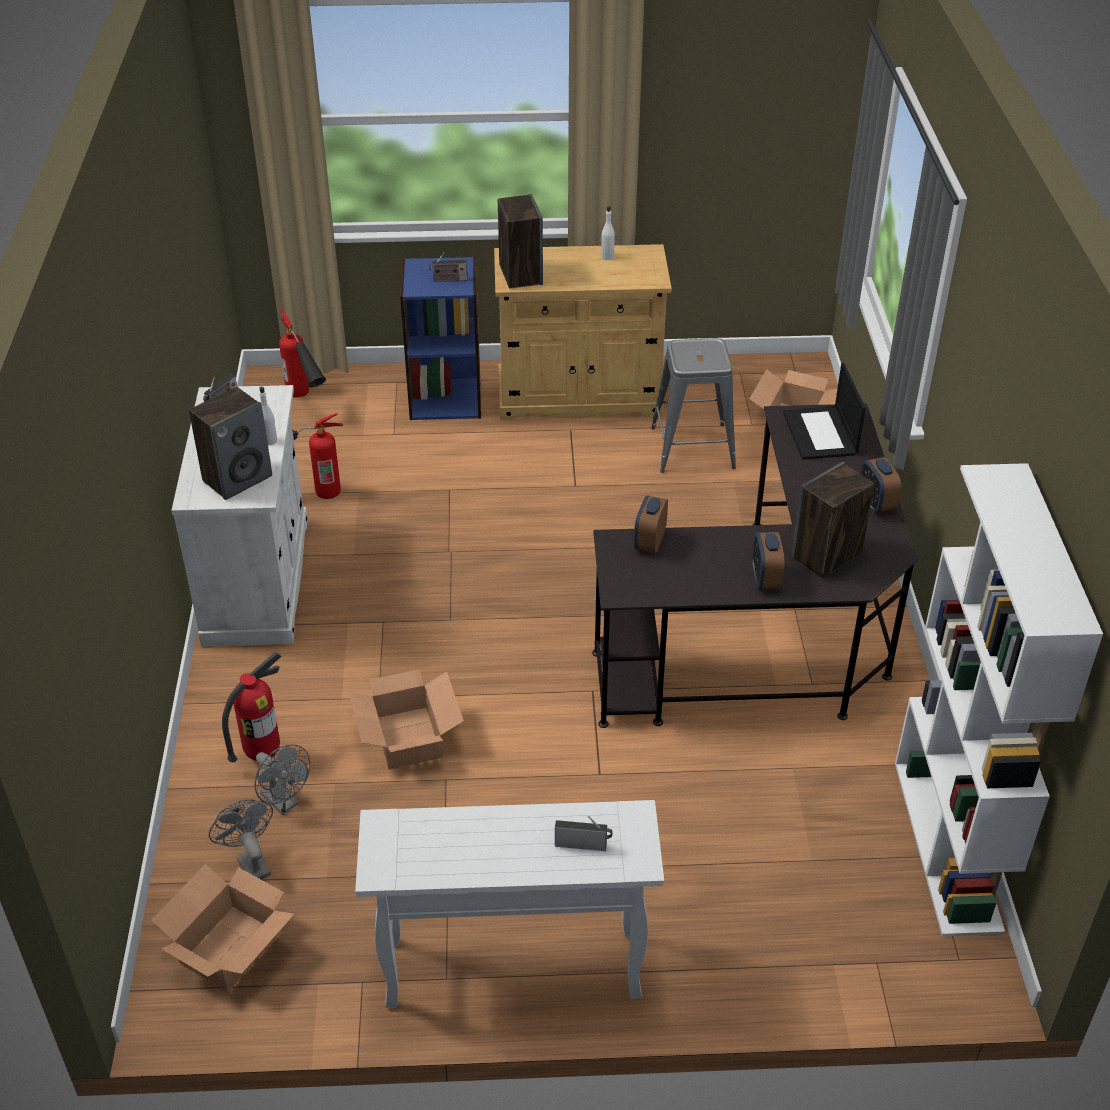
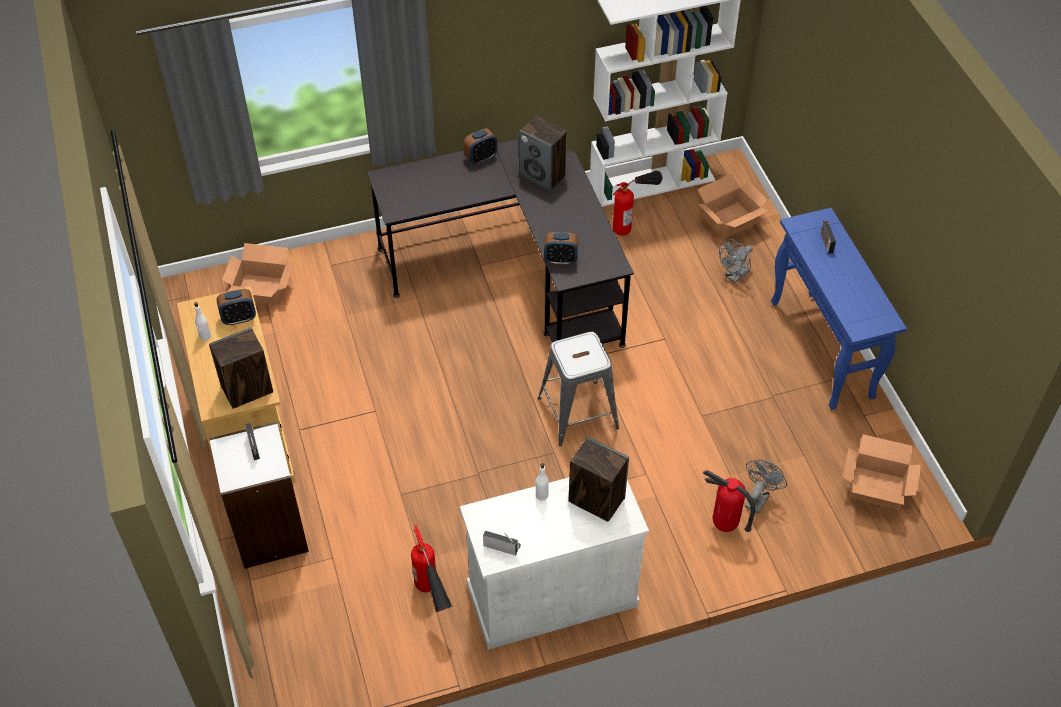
camera: 105 degrees left, 10 degrees up
grey fan [209,799,273,879] -> grey fan moved to [719,239,753,283]
fire extinguisher [279,309,326,398] -> fire extinguisher moved to [613,171,662,235]
cardboard box [348,669,464,769] -> cardboard box moved to [697,173,770,239]
white console table [355,800,664,1008] -> blue console table [771,208,907,410]
blue bookcase [400,257,481,420] -> white bookcase [209,422,309,569]
grey stool [651,338,736,473] -> grey stool moved to [538,332,619,446]
alarm clock [752,532,784,589] -> alarm clock moved to [216,289,256,325]
laptop [783,363,866,460] -> none

